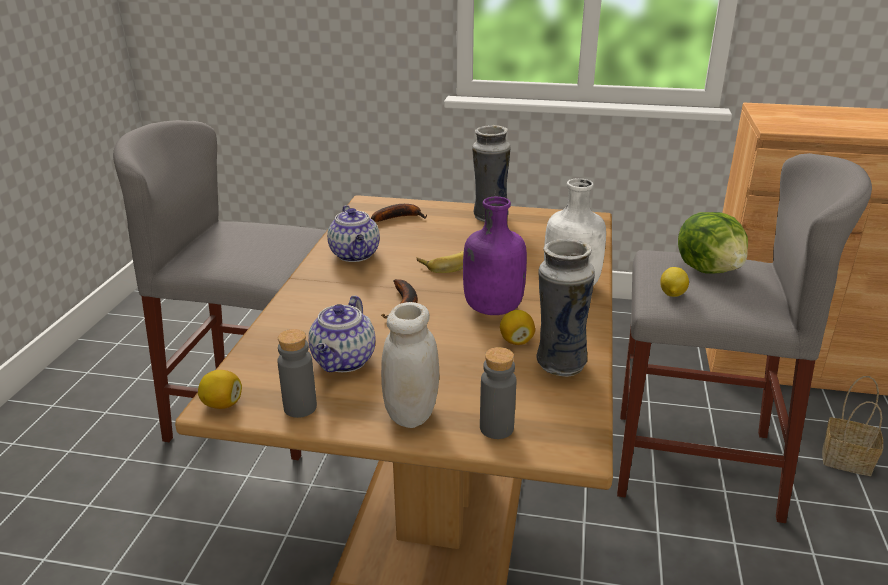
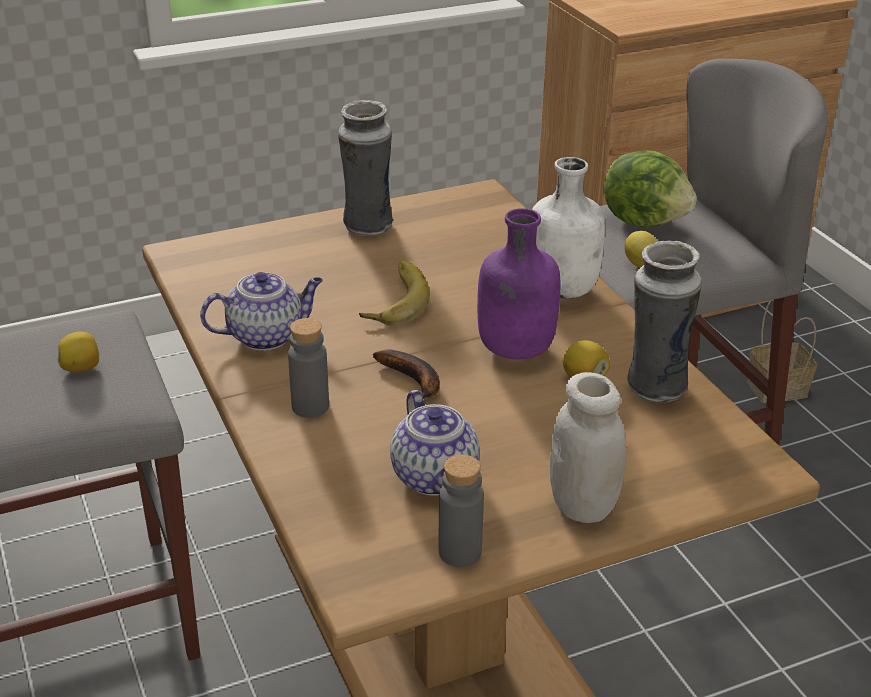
camera: 35 degrees left, 5 degrees up
lemon [198,370,242,409] -> lemon moved to [58,331,99,372]
teapot [327,205,380,262] -> teapot turned 60 degrees counterclockwise [200,272,323,350]
banana [371,204,427,222] -> none
grey bottle [480,347,516,439] -> grey bottle moved to [288,318,329,418]

